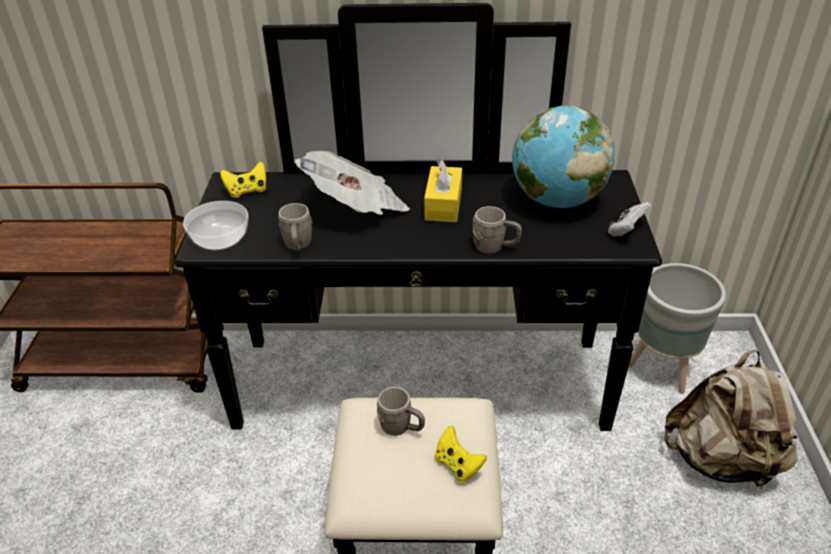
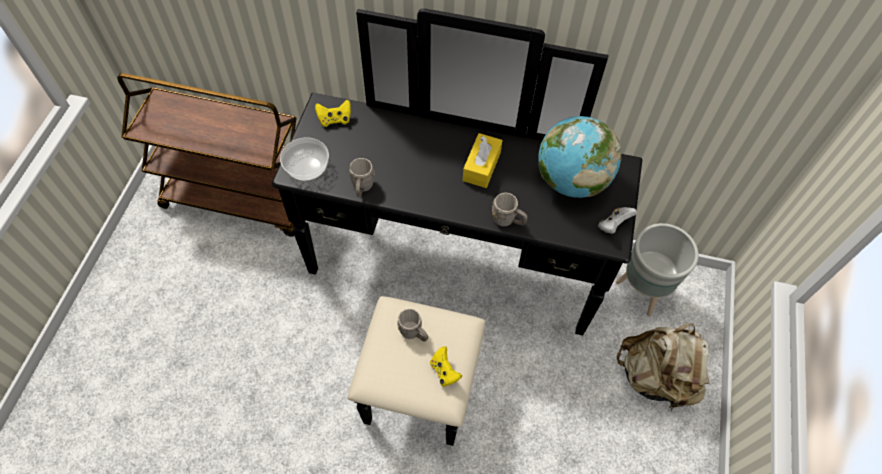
camera: 10 degrees right, 20 degrees up
newspaper [294,151,410,215] -> none

